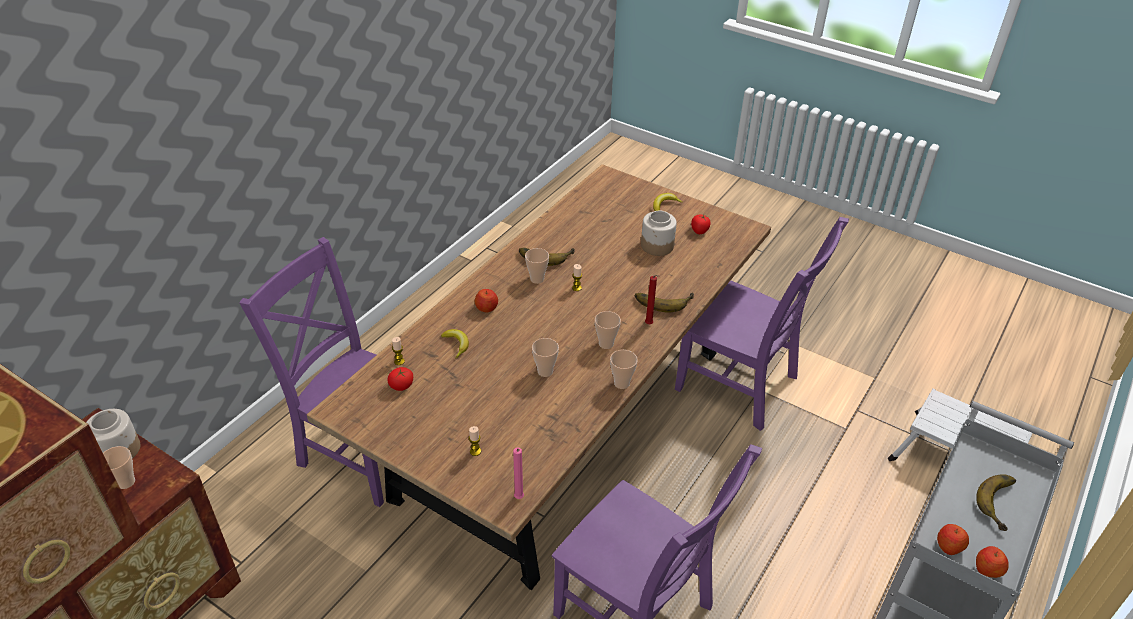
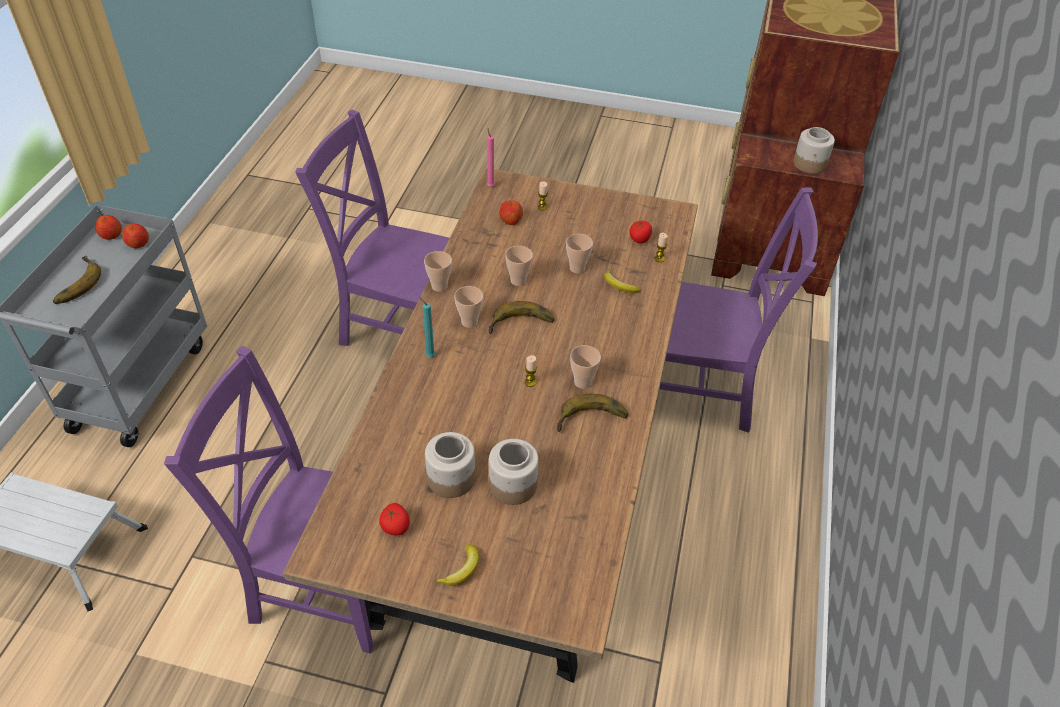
camera: 160 degrees right, 5 degrees up
cup [103,446,135,489] -> cup moved to [566,234,593,274]
apple [475,289,498,312] -> apple moved to [499,200,523,225]
banana [634,293,694,313] -> banana moved to [489,301,555,334]
red candle [645,275,659,324] -> turquoise candle [419,297,435,357]
none -> jar [489,439,539,505]

